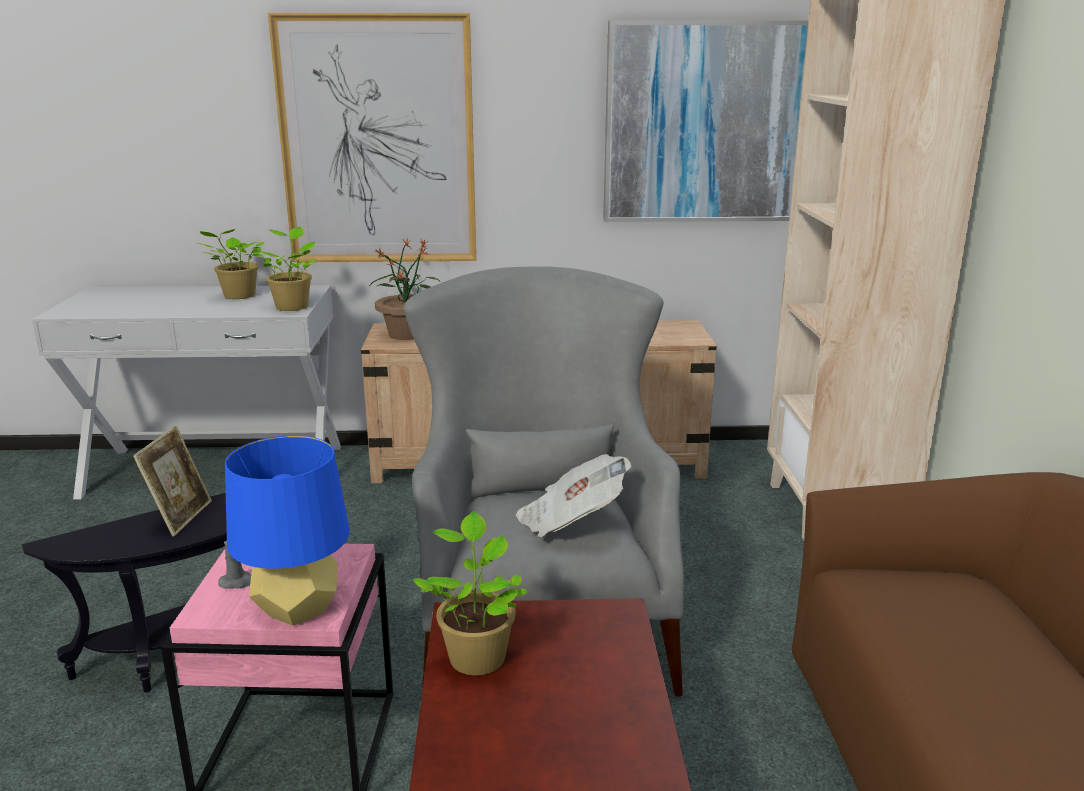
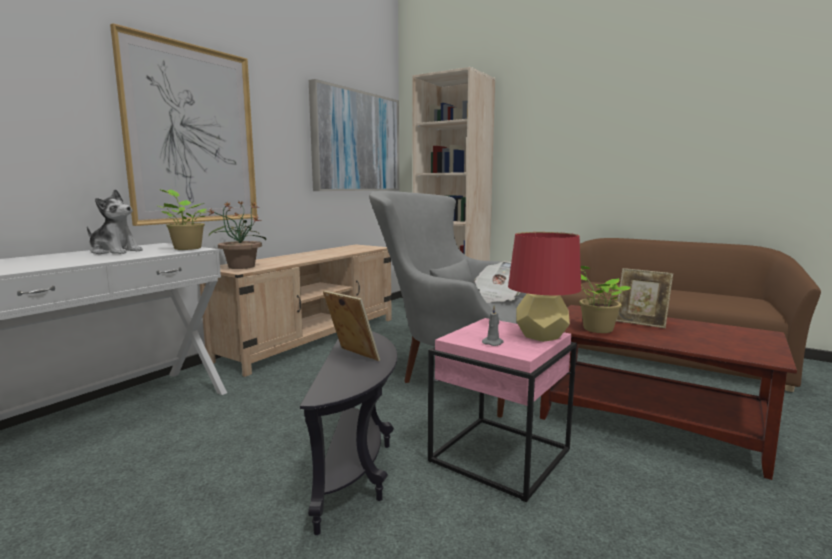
camera: 55 degrees left, 10 degrees down
potted plant [198,229,264,299] -> plush toy [87,189,143,254]
blue table lamp [225,435,350,626] -> red table lamp [508,232,581,342]
none -> picture frame [616,268,673,328]

